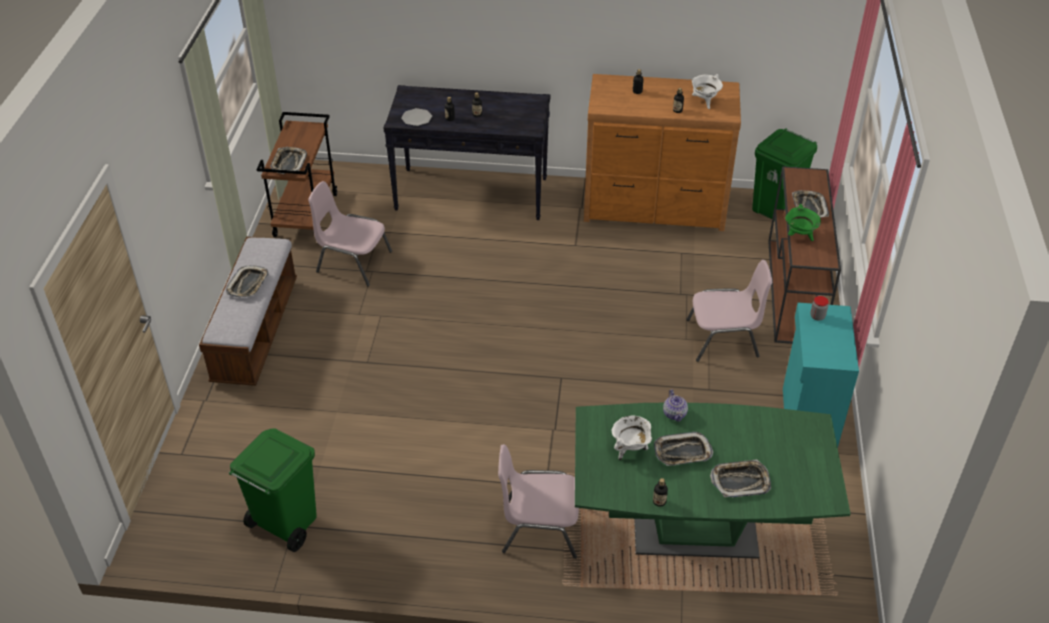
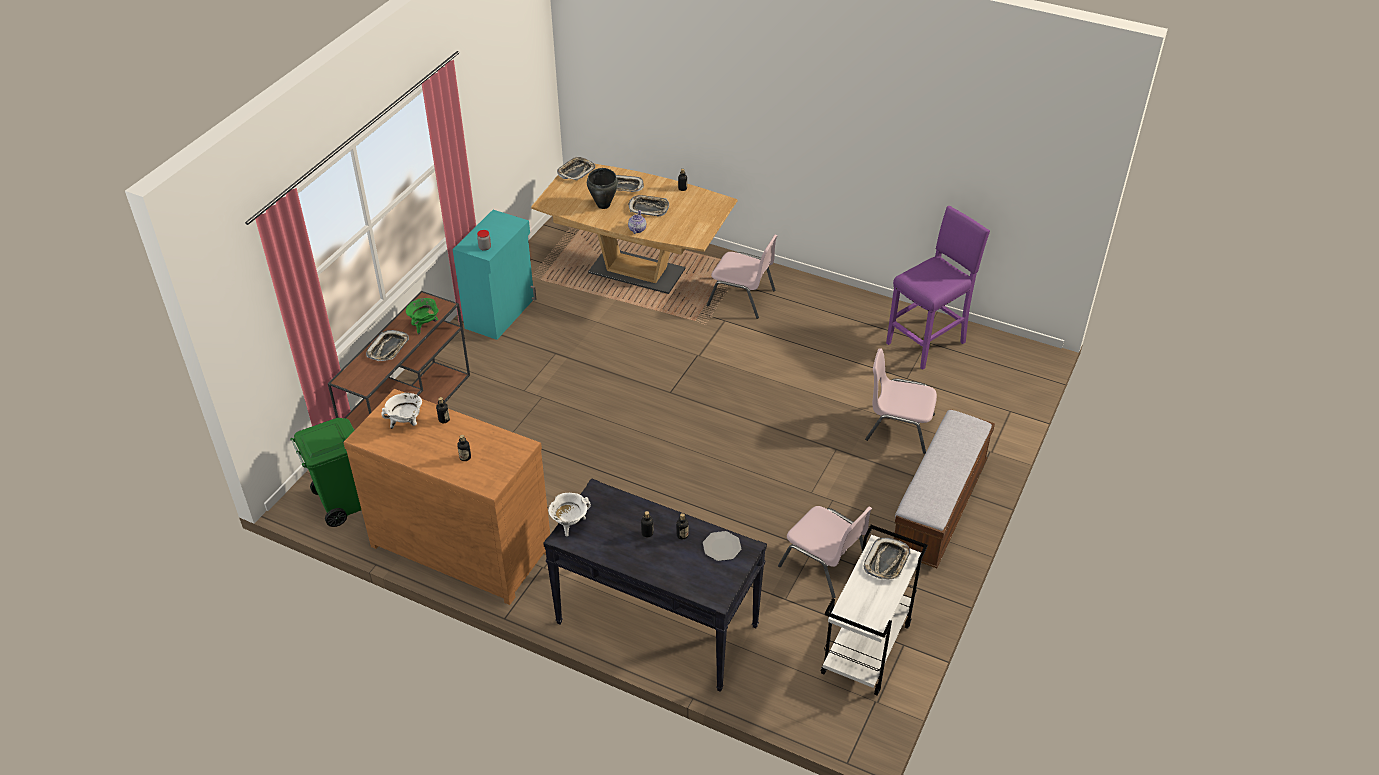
camera: 160 degrees left, 0 degrees up
tray [226,265,269,298] -> tray moved to [557,157,595,181]
green trash can [229,428,317,552] -> purple stool [886,206,990,370]
brown cart [256,112,337,237] -> white cart [820,525,928,696]
green dining table [575,403,851,559] -> brown dining table [531,164,738,294]
white cooking pot [611,416,652,460] -> white cooking pot moved to [548,493,591,537]
pink chair [686,260,772,362] -> pink chair moved to [865,348,937,454]
none -> black cooking pot [587,168,618,209]

